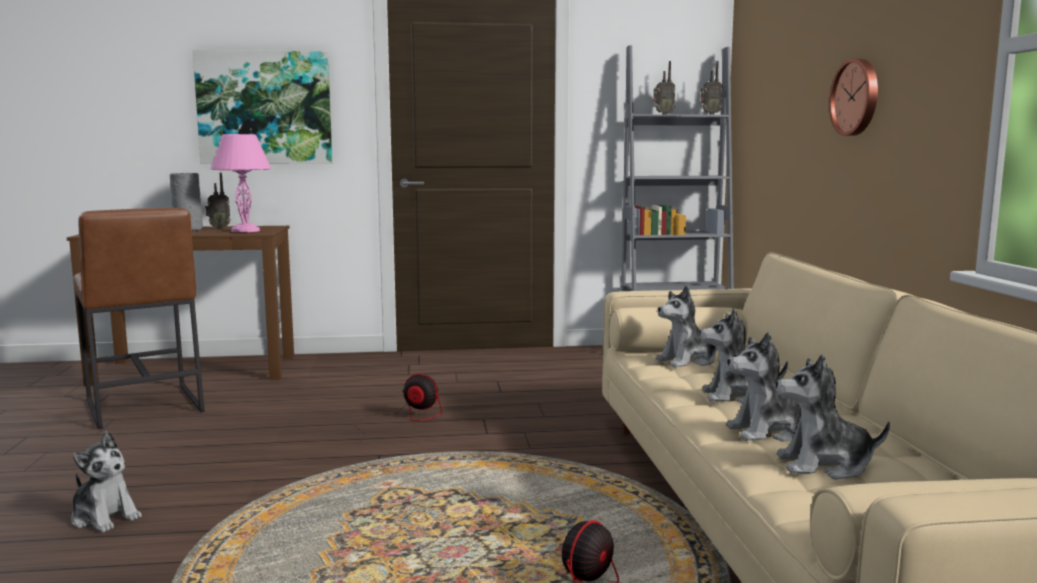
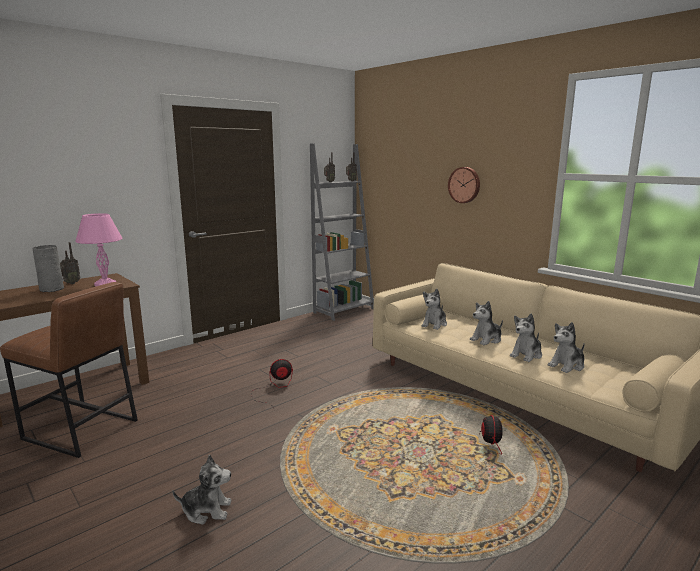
camera: 35 degrees left, 5 degrees up
picture [193,50,332,164] -> none

